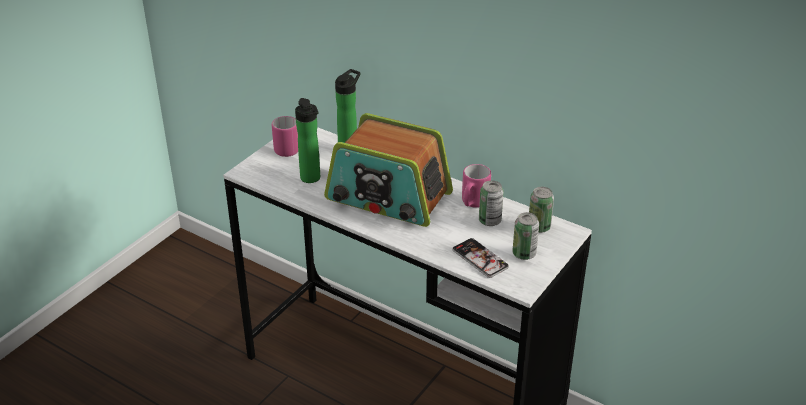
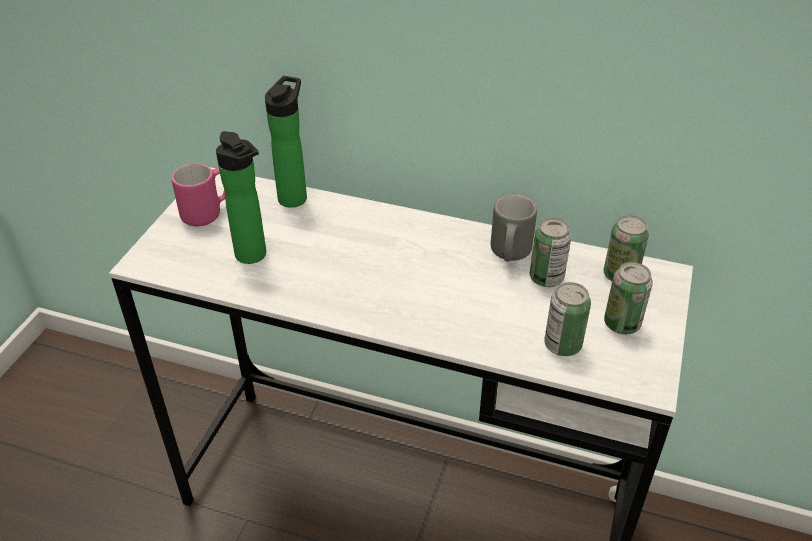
camera: 15 degrees left, 5 degrees up
radio [324,113,453,227] -> none
phone [452,238,509,278] -> can [544,282,591,356]
pink mug [462,164,491,208] -> grey mug [491,194,537,262]

